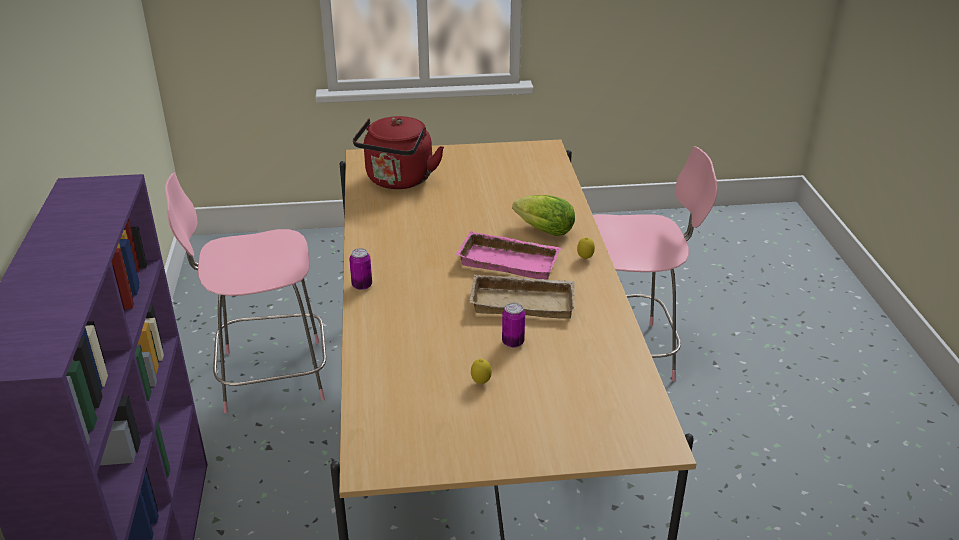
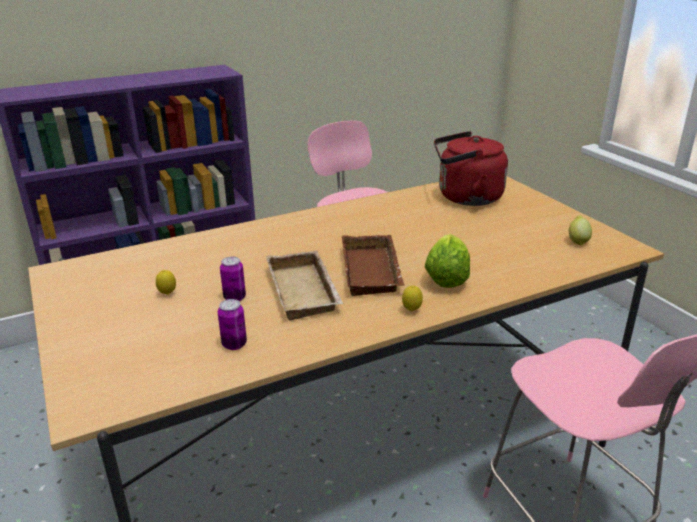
camera: 70 degrees right, 5 degrees down
can [349,248,372,290] -> can moved to [217,299,247,350]
pink tray [456,231,561,280] -> brown tray [342,235,405,296]
none -> lemon [569,215,592,246]

